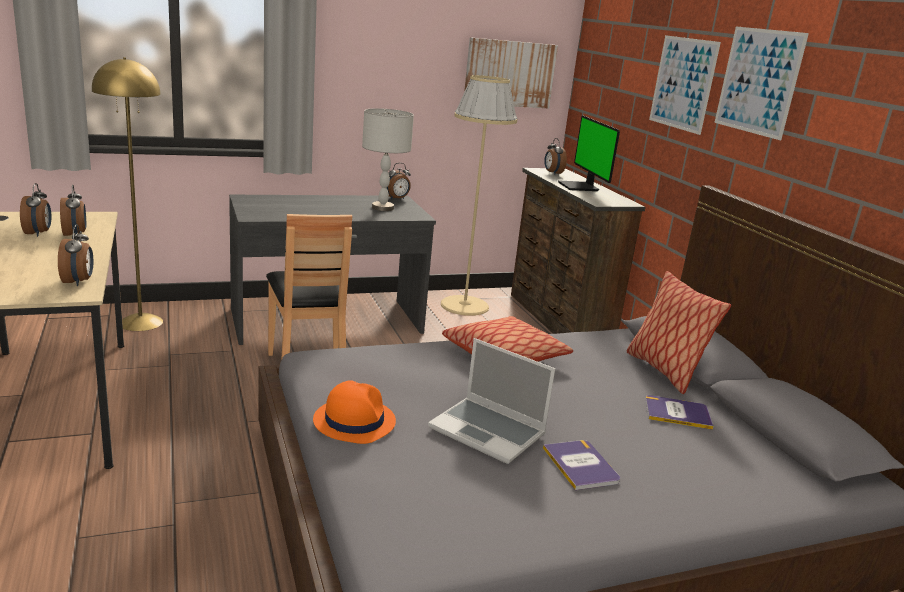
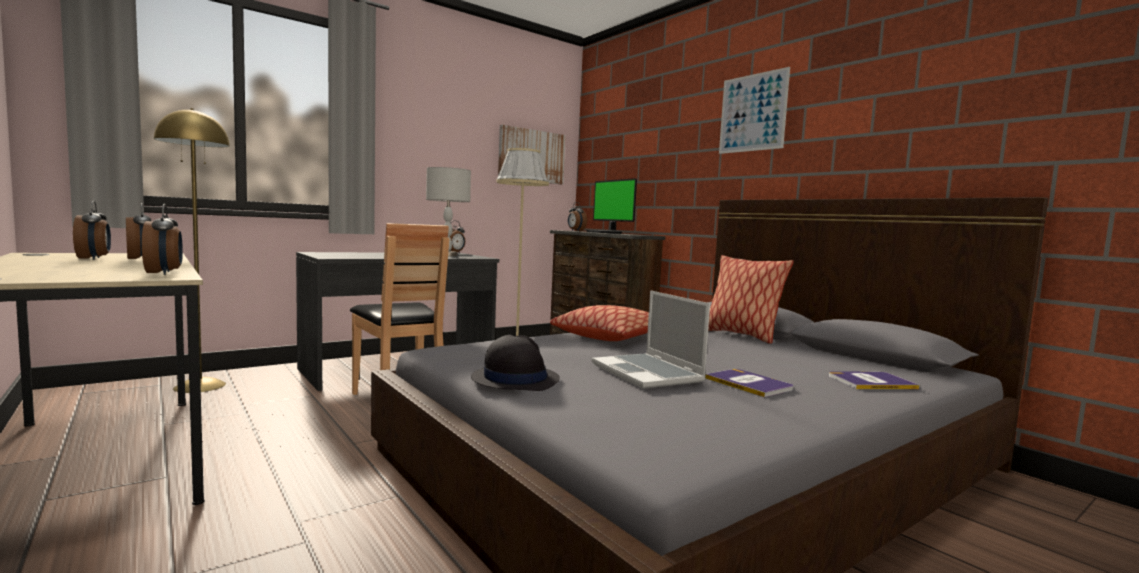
camera: 15 degrees left, 15 degrees down
orange hat [313,380,396,444] -> black hat [471,335,560,391]
laptop [428,338,555,464] -> laptop turned 45 degrees clockwise [591,290,710,389]
book [645,395,713,430] -> book moved to [829,371,919,389]
picture [649,35,721,135] -> none

